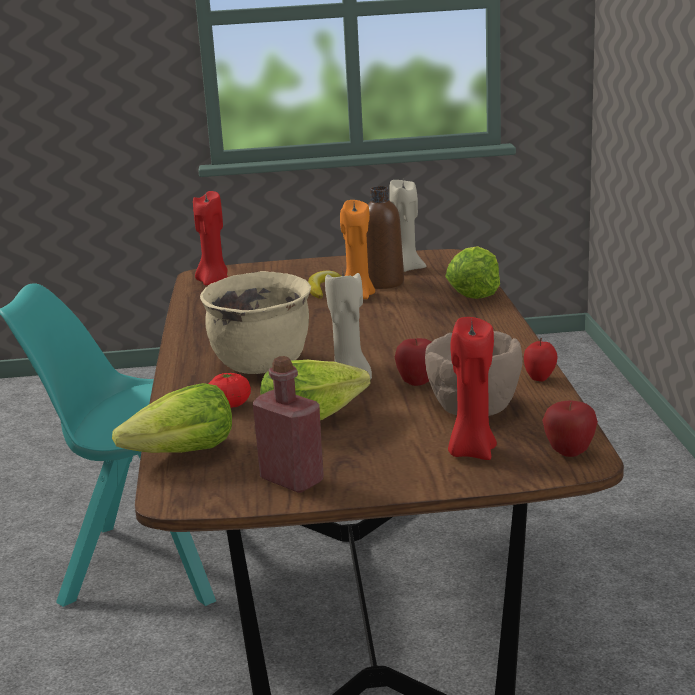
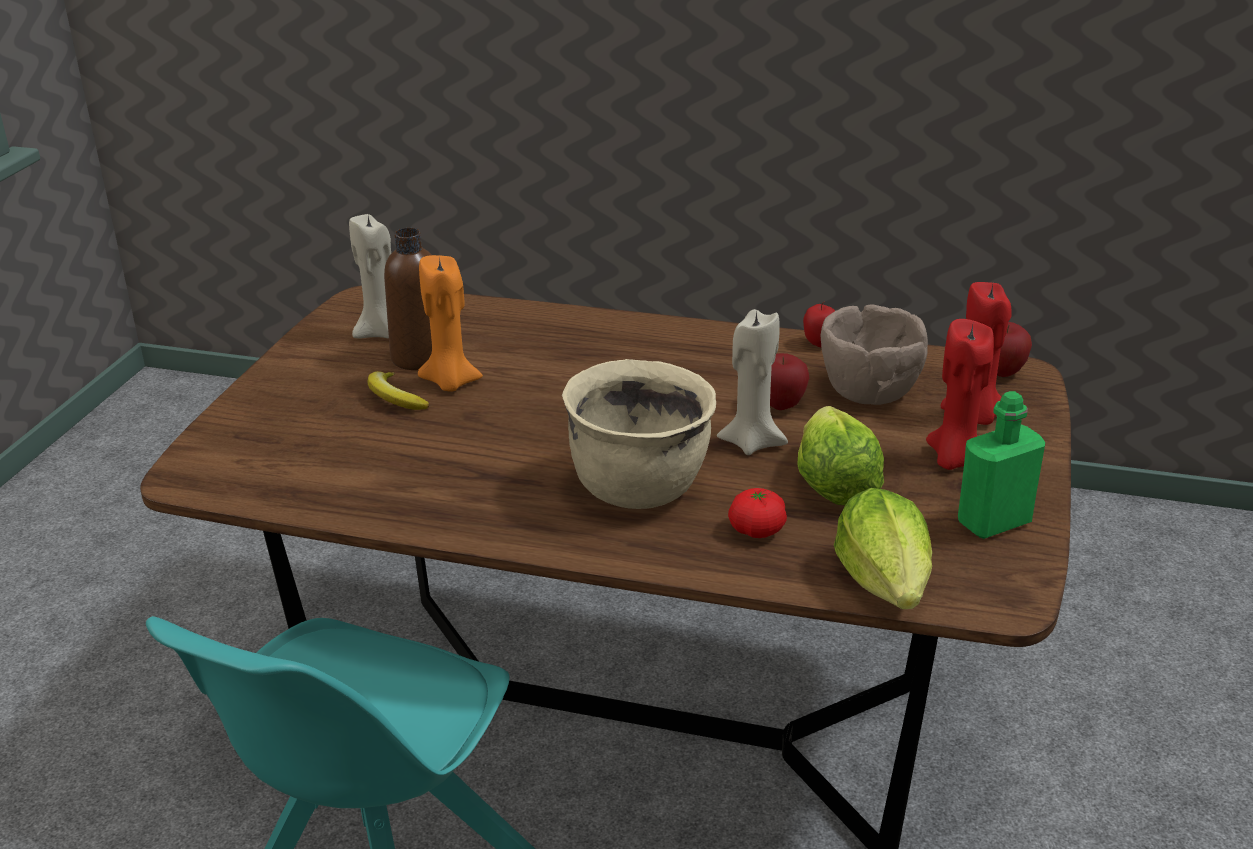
camera: 70 degrees left, 10 degrees up
red candle [193,191,228,285] -> red candle moved to [926,319,994,470]
red bottle [253,356,324,493] -> green bottle [958,391,1045,539]
lettuce [445,246,500,299] -> none

